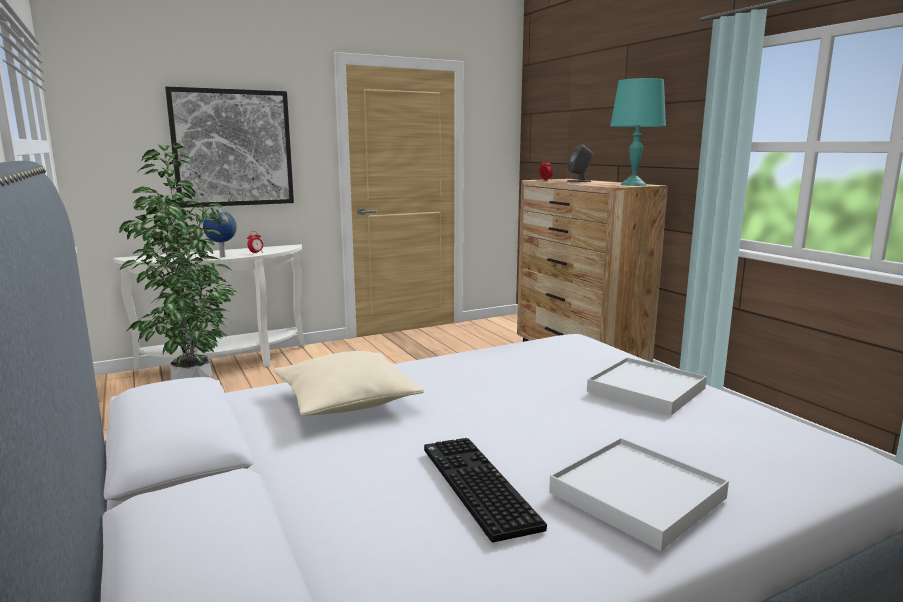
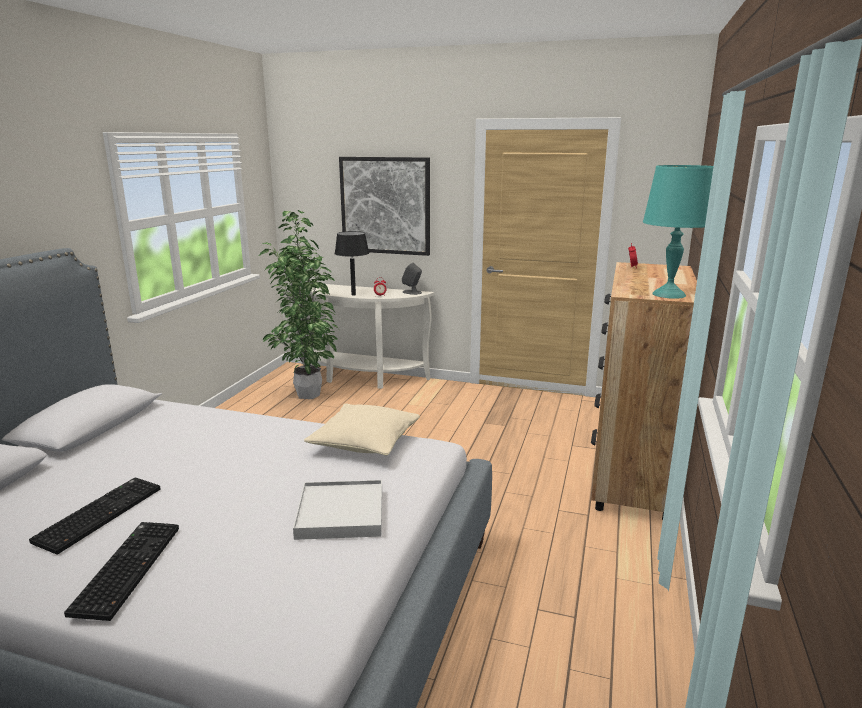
camera: 45 degrees right, 5 degrees up
globe [203,210,237,257] -> black table lamp [335,231,369,296]
beige pillow [274,351,424,416] -> beige pillow moved to [304,403,420,455]
white tray [549,438,729,551] -> keyboard [64,522,179,621]
grey speaker [567,144,593,182] -> grey speaker moved to [402,263,422,295]

